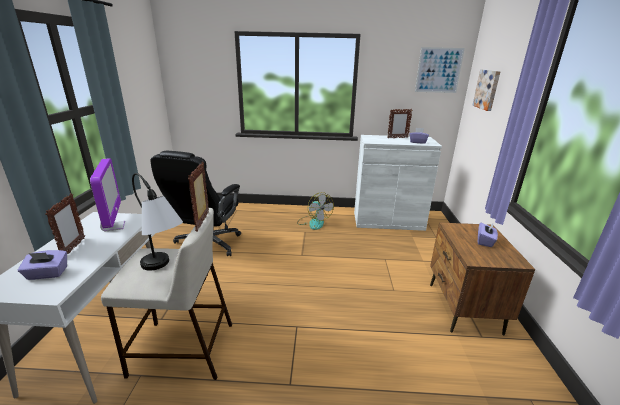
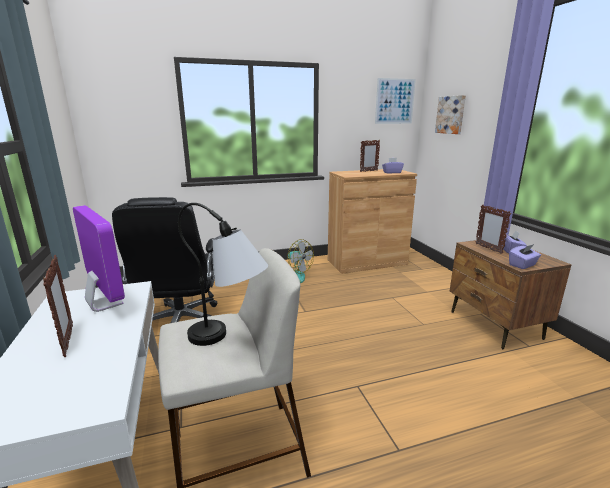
camera: 20 degrees left, 5 degrees down
purple tissue box [18,250,67,280] -> purple tissue box moved to [509,244,541,269]
picture frame [188,162,209,232] -> picture frame moved to [476,205,511,254]
white cabinet [354,135,442,231] -> brown cabinet [328,169,417,274]

